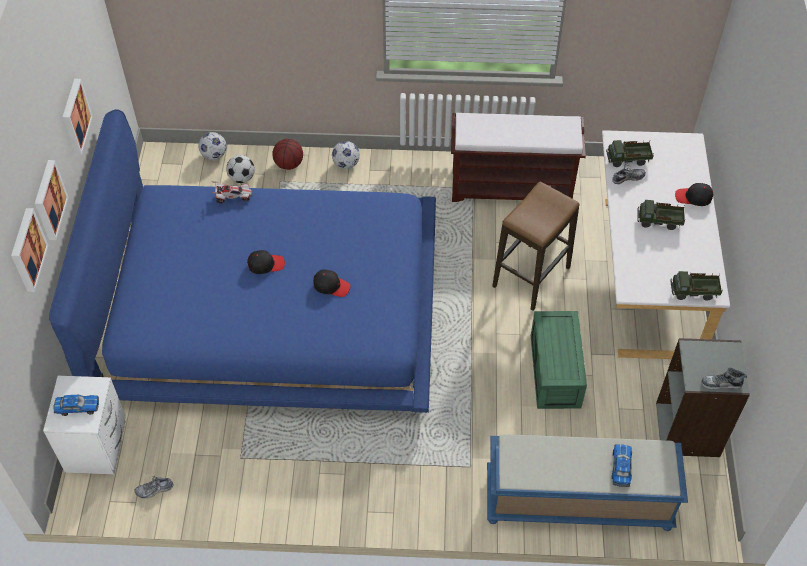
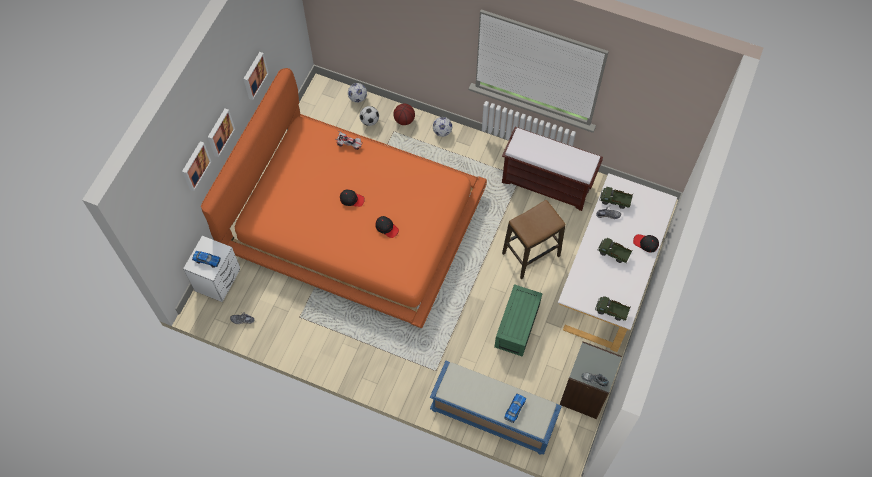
camera: 20 degrees right, 10 degrees up
blue bed [49,109,436,413] -> orange bed [201,68,487,328]

